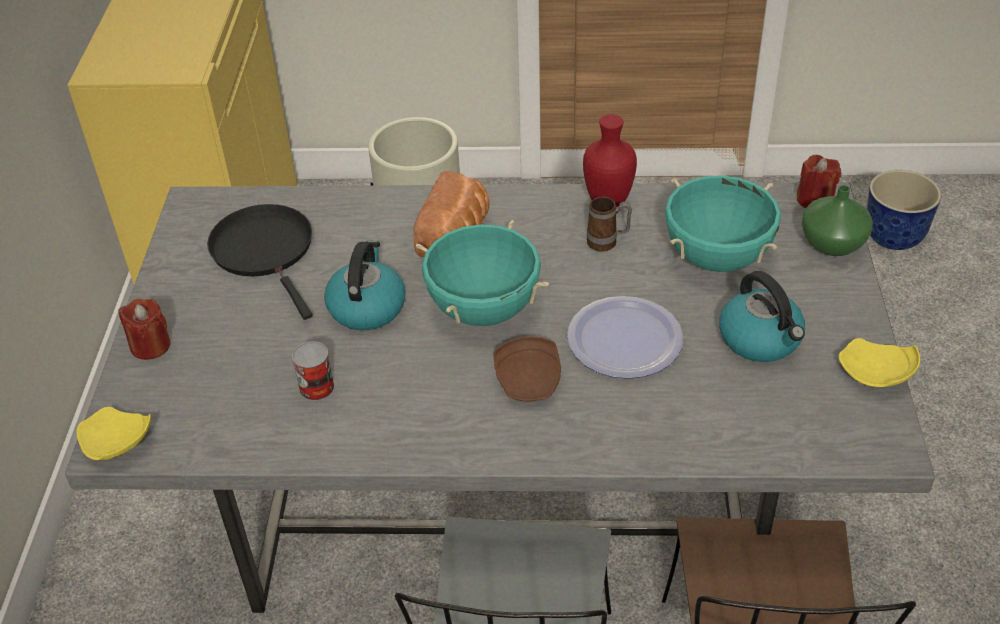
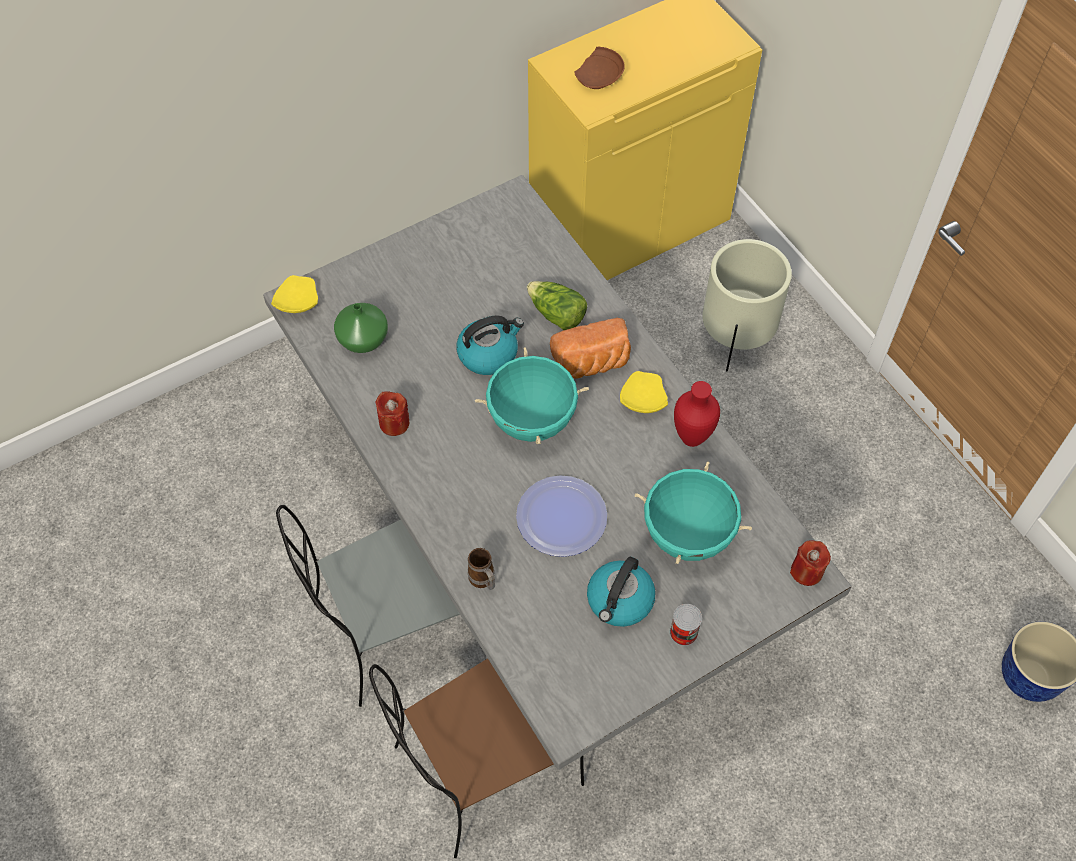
camera: 55 degrees right, 15 degrees up
red candle [118,299,171,360] -> red candle moved to [375,391,409,436]
black frying pan [207,204,313,320] -> none
can [292,341,334,401] -> can moved to [670,604,702,646]
brown plate [494,336,561,402] -> brown plate moved to [574,47,625,89]
mug [587,197,632,252] -> mug moved to [468,548,495,590]
green vase [802,185,873,256] -> green vase moved to [334,303,388,353]
yellow plate [839,338,920,387] -> yellow plate moved to [620,371,668,413]
none -> lettuce [527,281,587,330]

